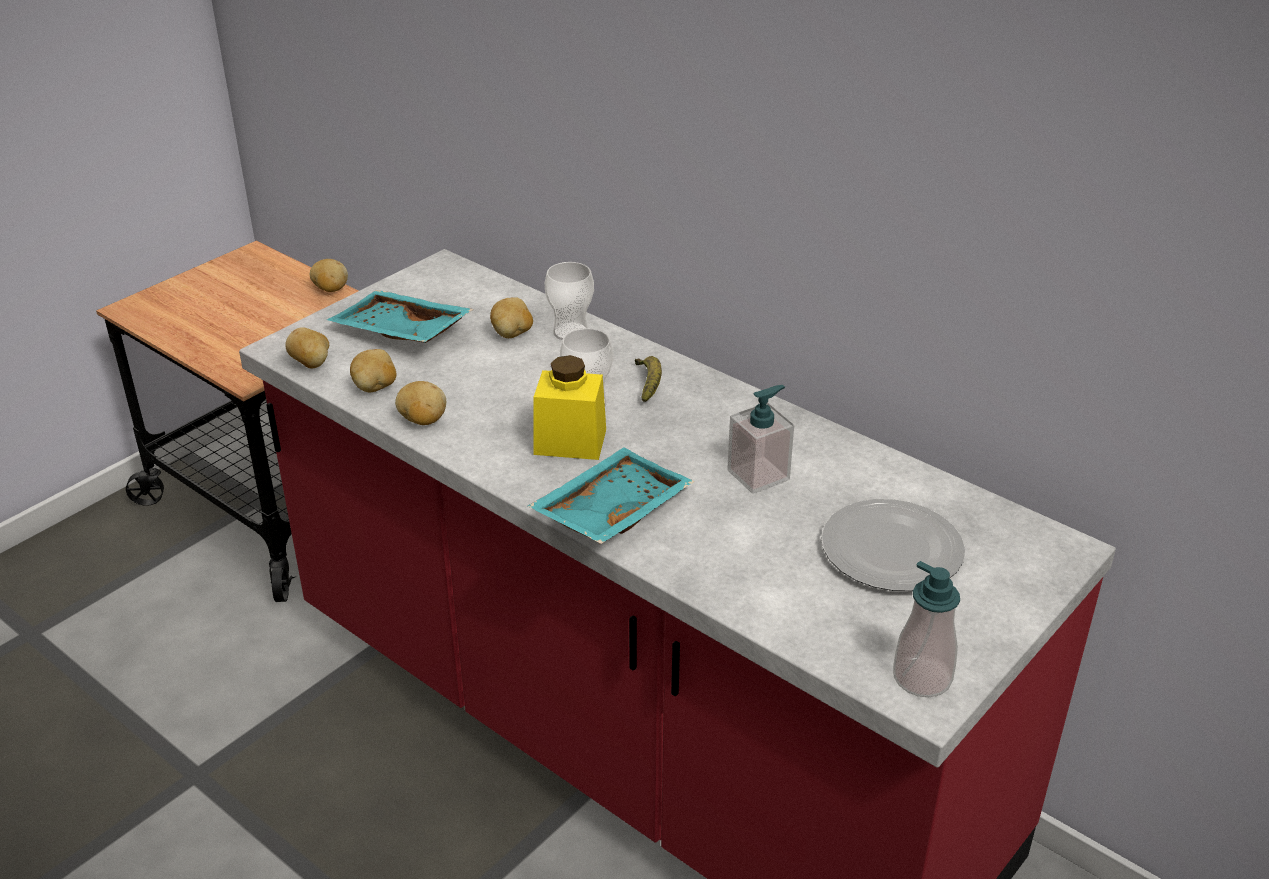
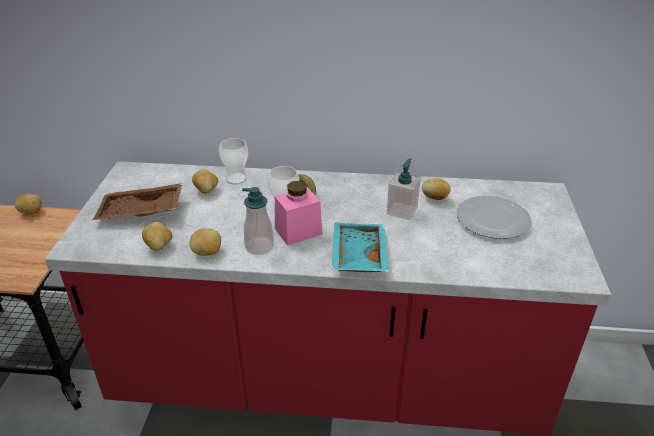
camera: 35 degrees left, 0 degrees up
potato [285,327,329,368] -> potato moved to [422,178,451,200]
turquoise tray [327,290,473,343] -> brown tray [93,183,183,220]
yellow jar [533,355,606,460] -> pink jar [275,181,323,246]
soap dispenser [893,561,960,697] -> soap dispenser moved to [242,187,274,255]

